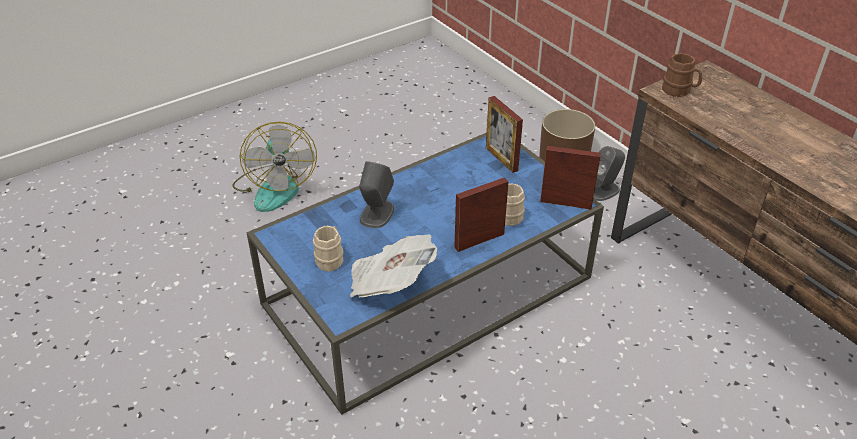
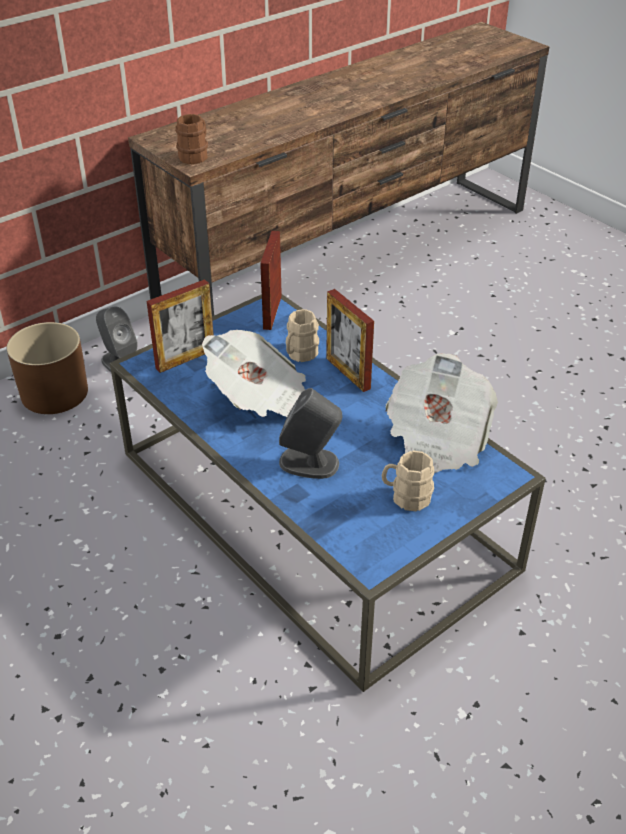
camera: 95 degrees left, 0 degrees up
fan [232,122,317,212] -> none
none -> newspaper [202,330,306,417]

